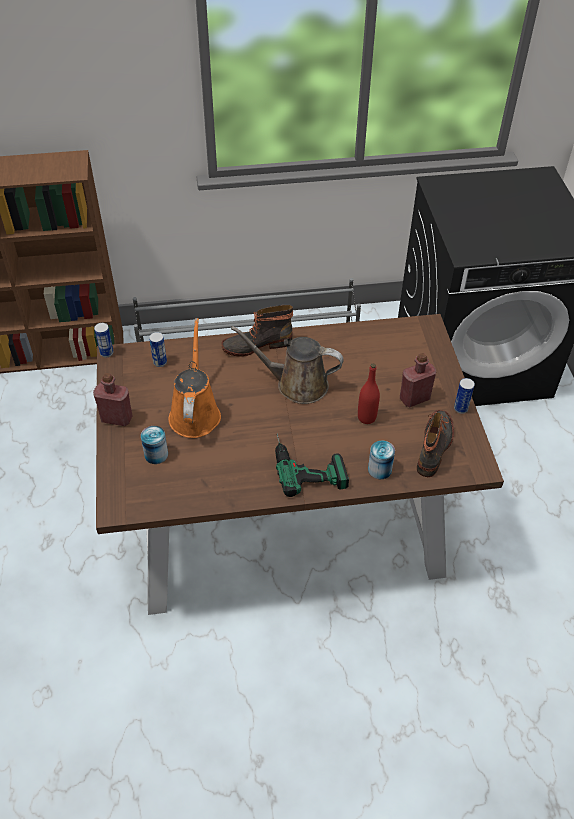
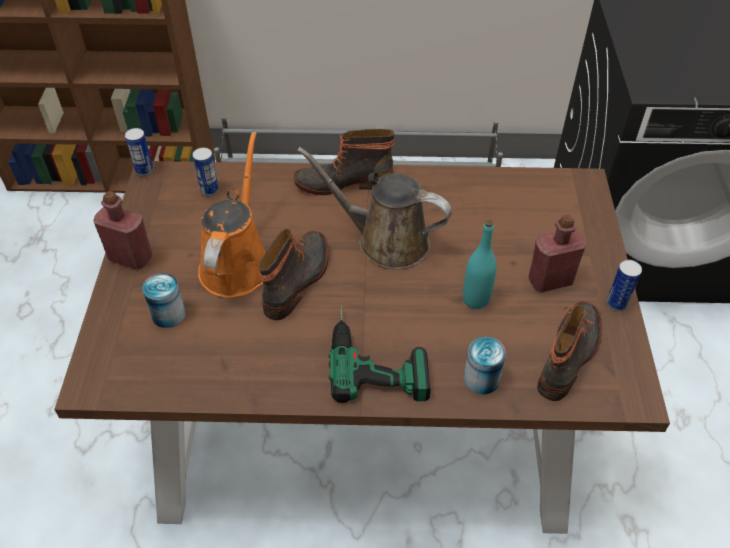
camera: 10 degrees right, 0 degrees up
red bottle [358,364,380,424] -> turquoise bottle [463,220,497,309]
none -> boot [259,229,329,320]

